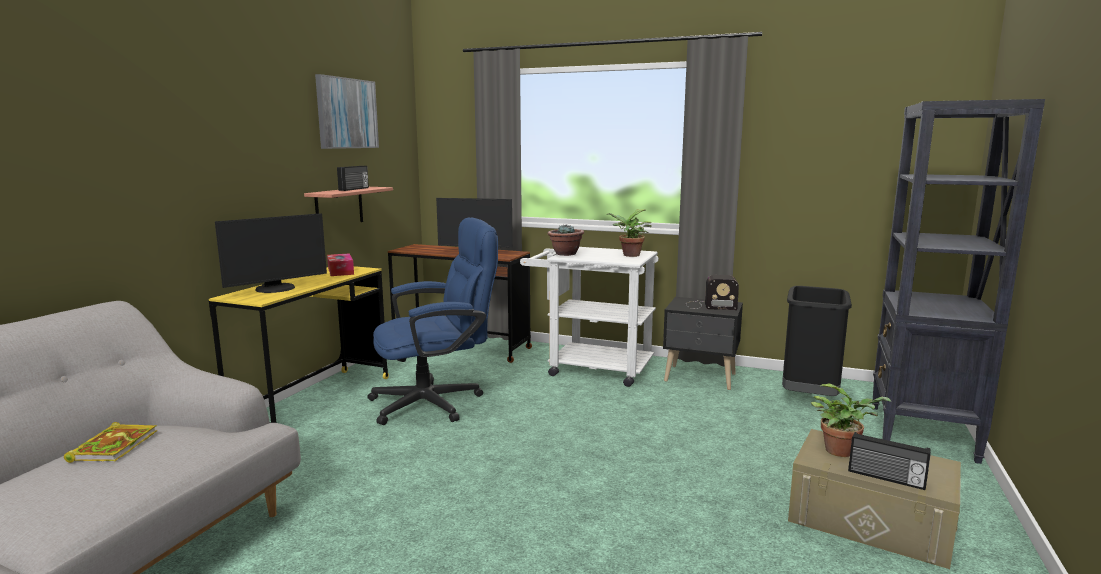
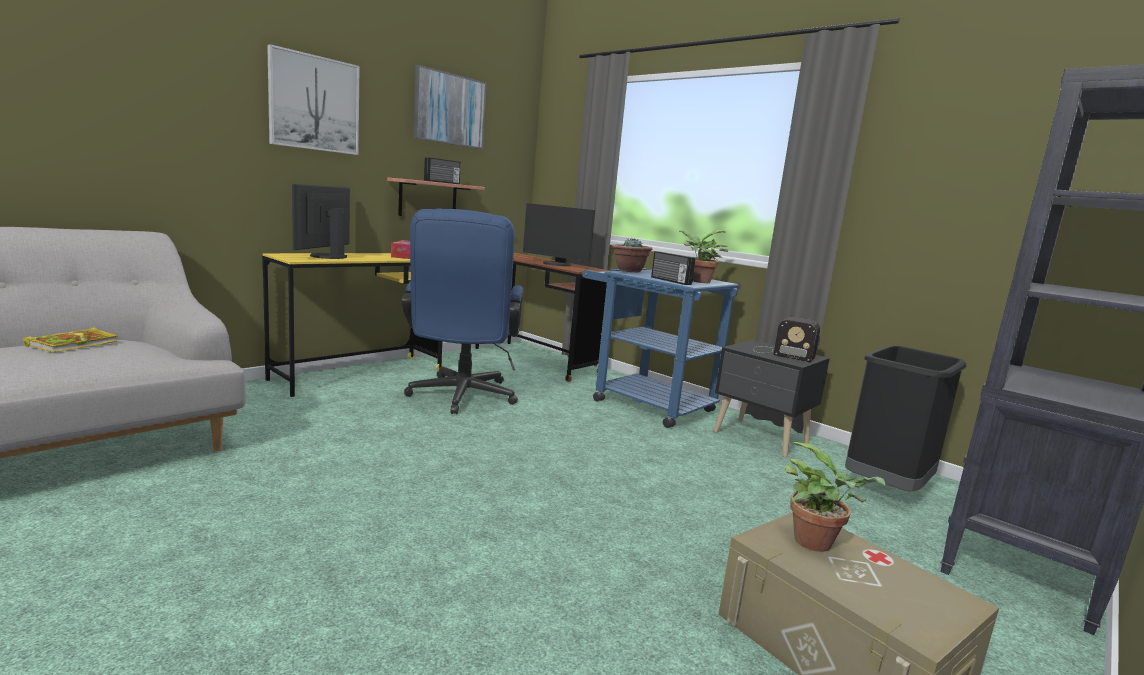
camera: 20 degrees right, 0 degrees up
monitor [215,213,327,293] -> monitor turned 120 degrees clockwise [292,184,350,259]
blue office chair [367,218,498,425] -> blue office chair turned 90 degrees clockwise [402,209,523,414]
white cart [520,247,659,387] -> blue cart [582,268,739,428]
radio [848,432,931,490] -> radio moved to [651,251,695,285]
none -> picture [267,44,360,155]

